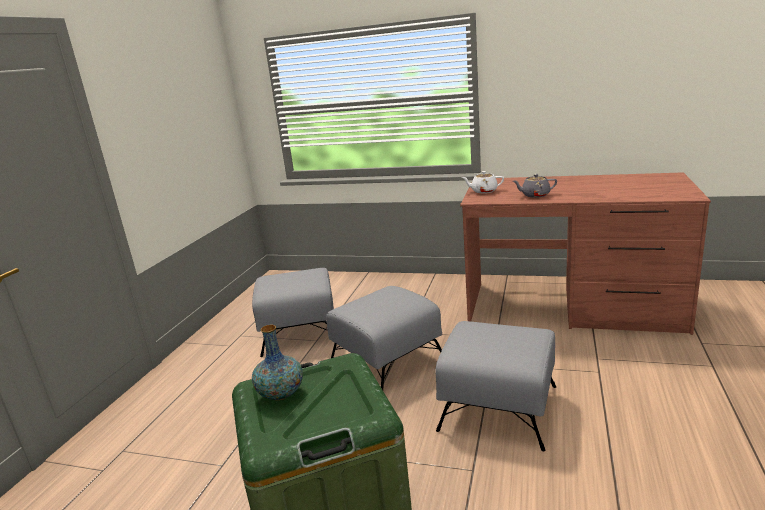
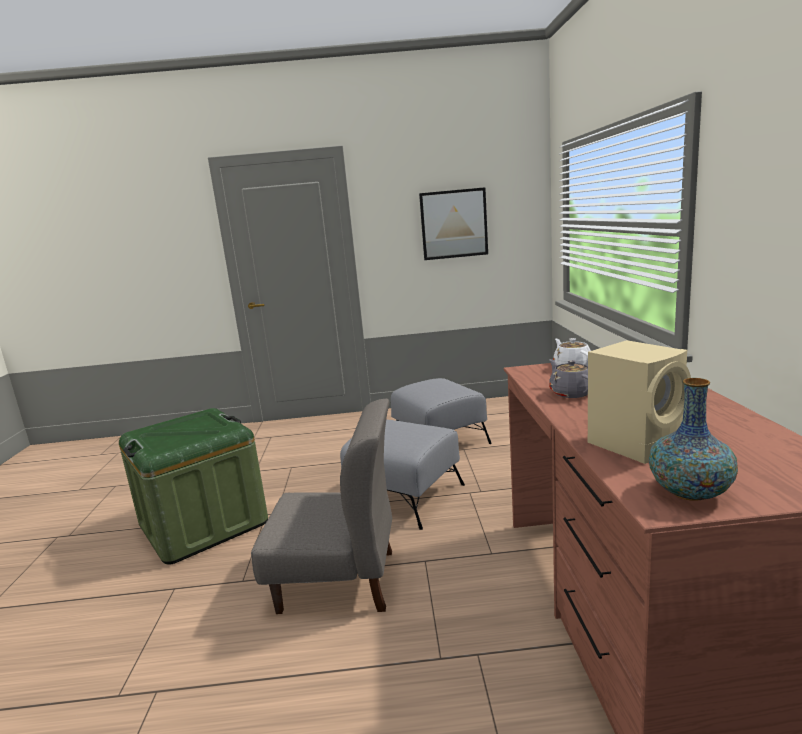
camera: 70 degrees right, 5 degrees down
vase [252,325,303,400] -> vase moved to [649,378,738,501]
grey ottoman [435,321,556,451] -> grey chair [251,399,392,614]
none -> picture [419,187,488,260]
none -> beige speaker [588,340,691,464]

